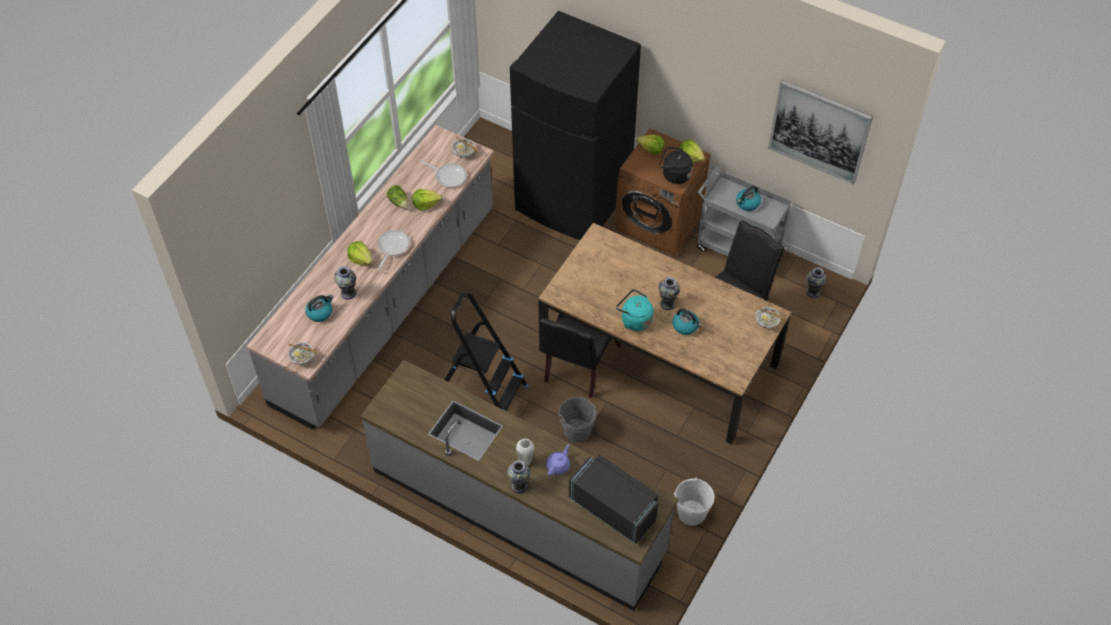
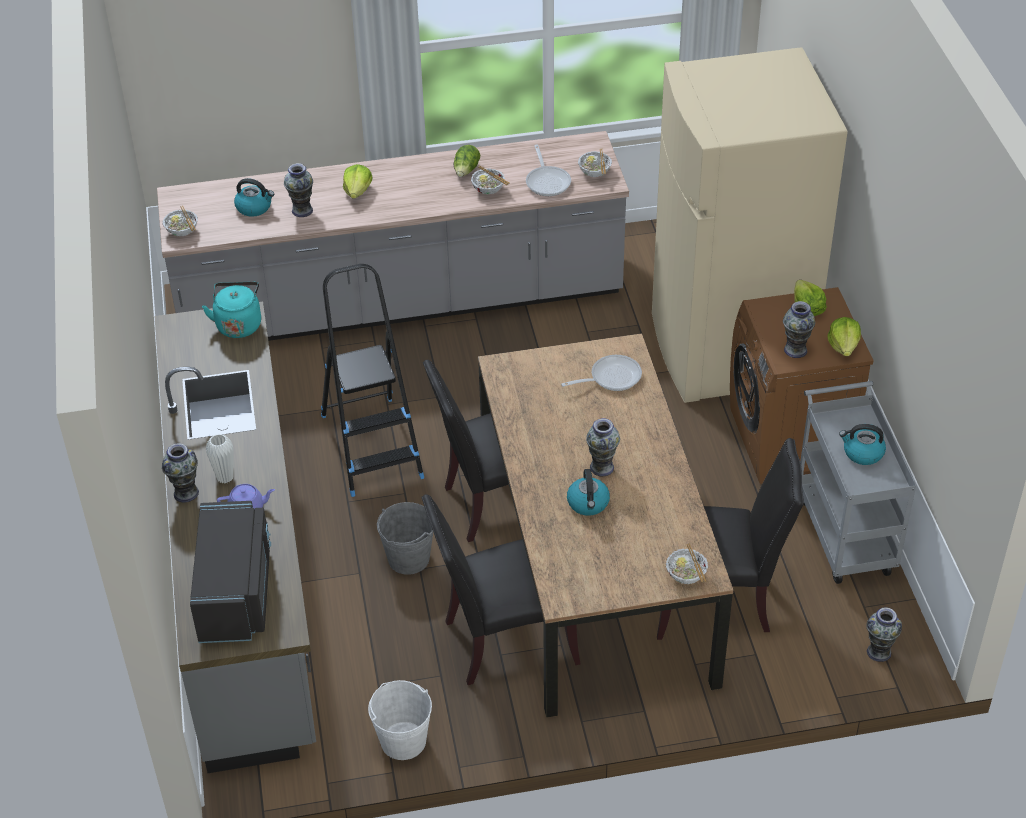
camera: 50 degrees right, 10 degrees down
frying pan [377,230,410,271] -> frying pan moved to [561,355,642,391]
lettuce [412,189,442,211] -> bowl [471,166,510,194]
black fridge [510,11,641,240] -> beige fridge [652,48,847,403]
turquoise kettle [616,289,654,331] -> turquoise kettle moved to [202,282,261,338]
black kettle [659,147,693,184] -> vase [783,301,815,358]
picture [768,80,873,184] -> none
none -> black chair [421,494,581,685]

